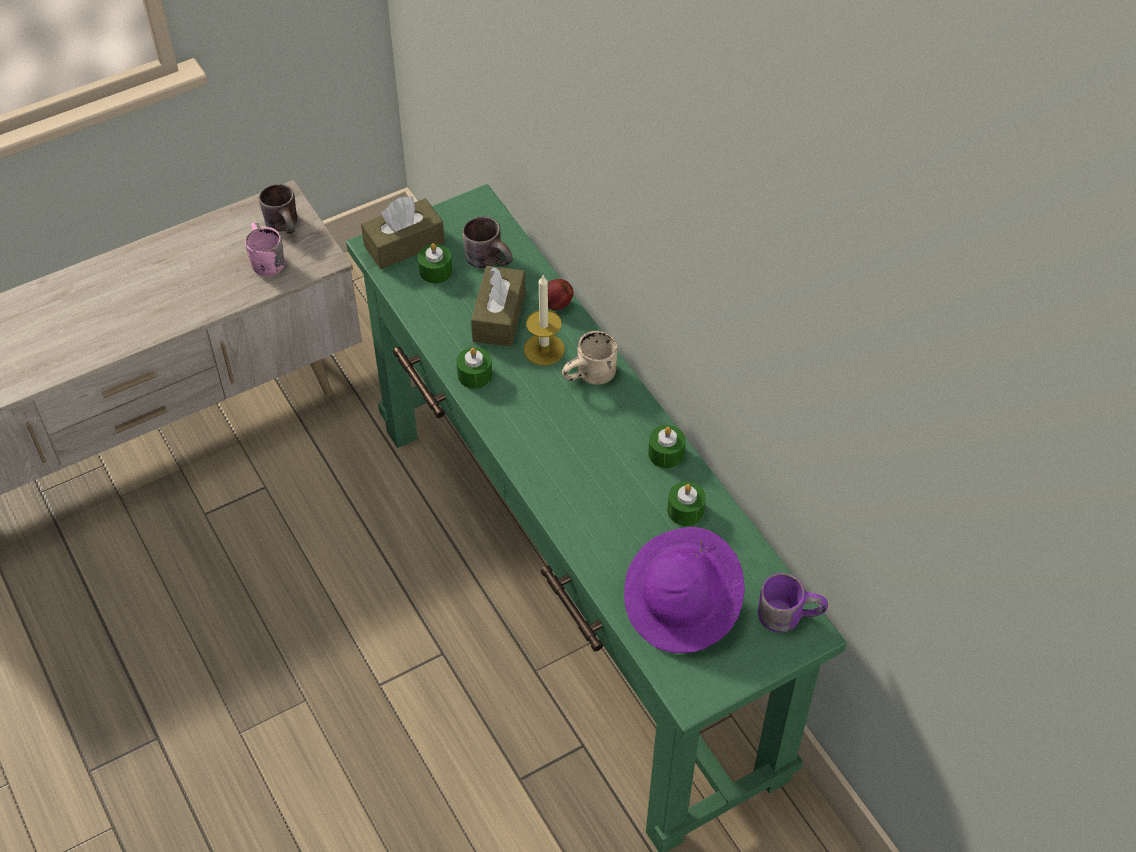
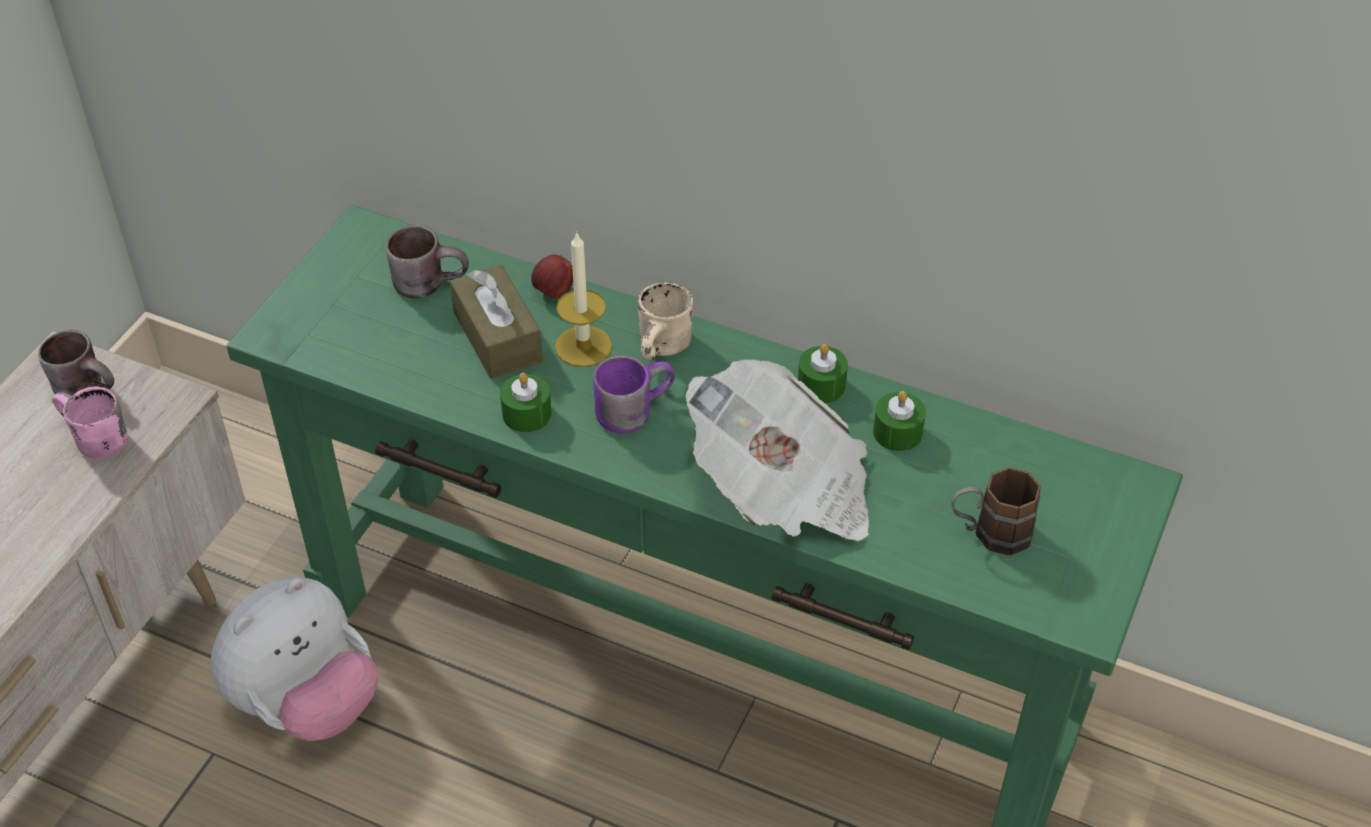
camera: 35 degrees left, 5 degrees down
brown tissue box [361,196,445,269] -> none
green candle [418,243,452,284] -> none
purple hat [624,527,745,653] -> brown mug [951,467,1041,555]
purple mug [758,573,828,633] -> purple mug moved to [594,355,675,434]
none -> plush toy [211,577,378,741]
none -> newspaper [686,360,869,541]

